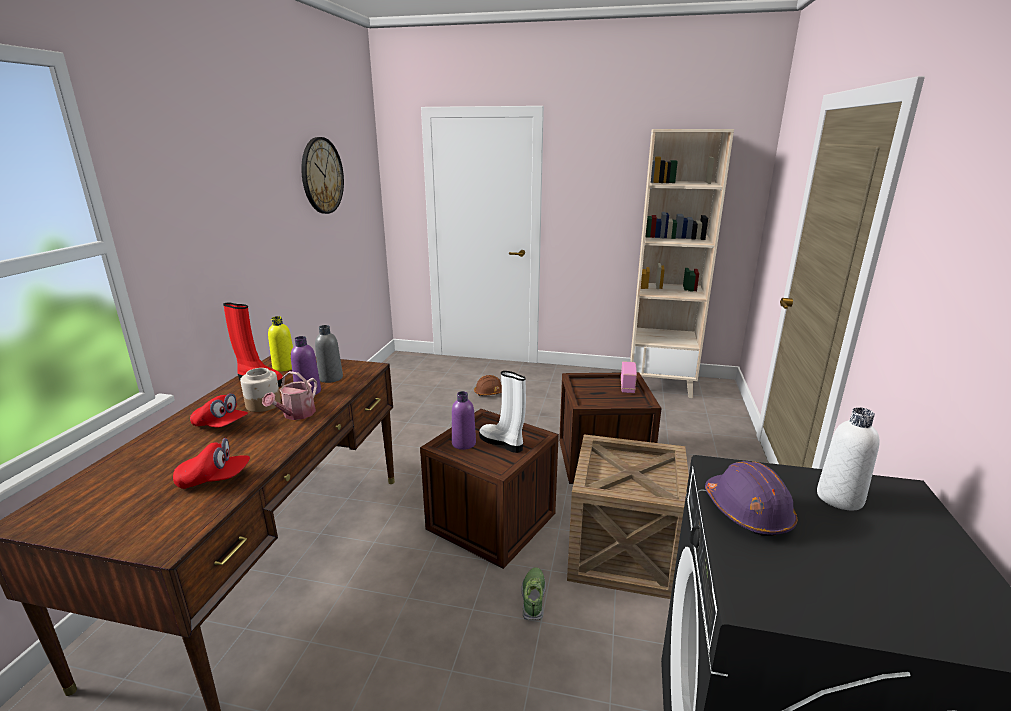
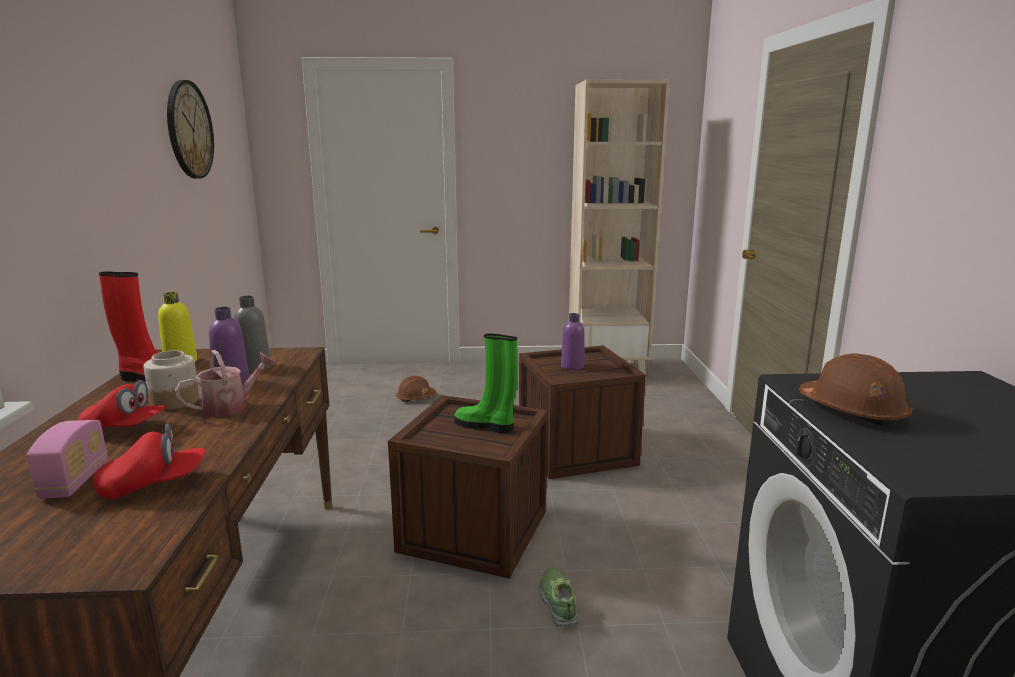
camera: 15 degrees left, 5 degrees down
watering can [262,371,317,420] -> watering can turned 135 degrees counterclockwise [175,350,275,417]
purple bottle [452,391,476,450] -> purple bottle moved to [561,313,584,370]
white boot [479,371,526,453] -> green boot [454,334,518,434]
crate [567,434,689,599] -> none
radio [621,361,637,393] -> radio moved to [27,420,108,498]
purple hard hat [705,461,797,536] -> brown hard hat [799,353,912,426]
white bottle [817,407,880,510] -> none

